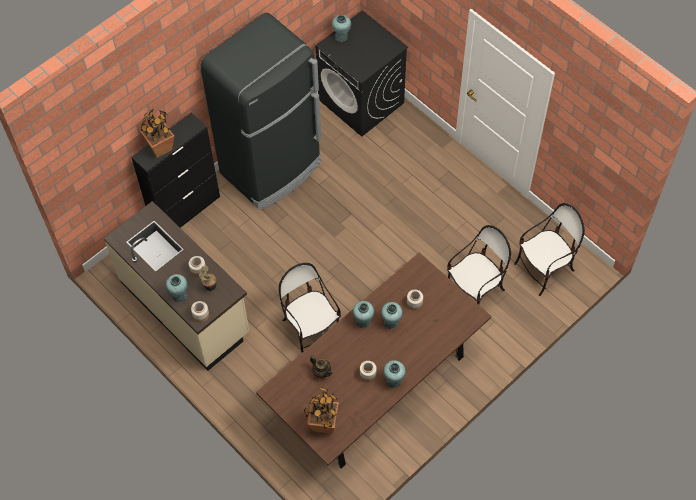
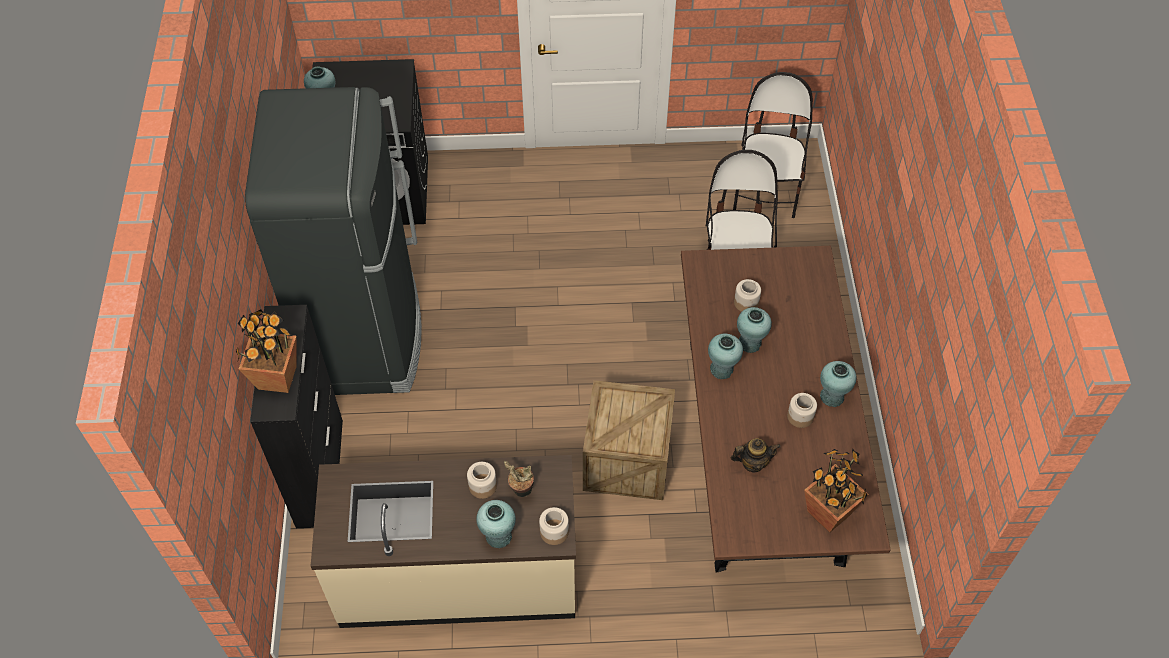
camera: 50 degrees left, 5 degrees down
chair [279,263,341,352] -> crate [583,380,675,500]

